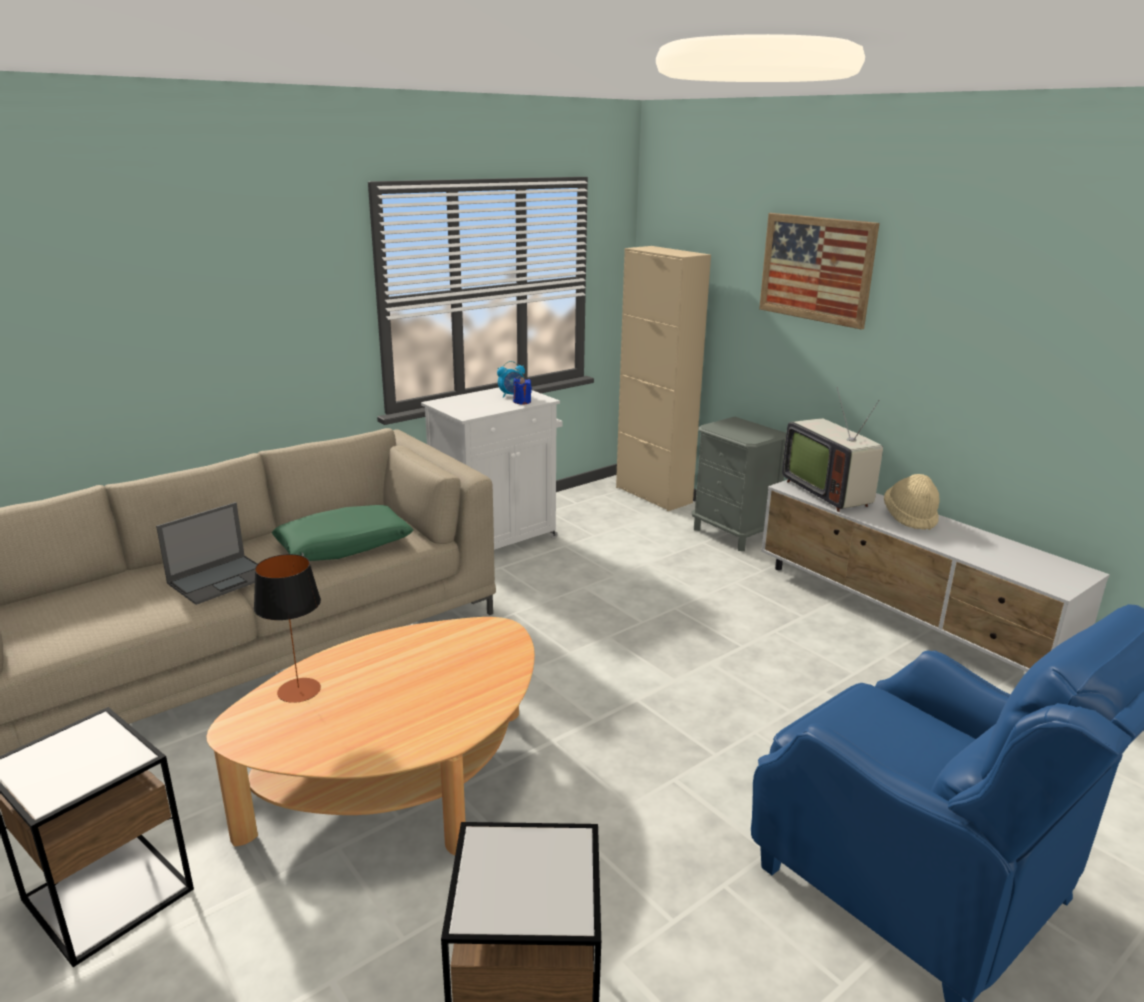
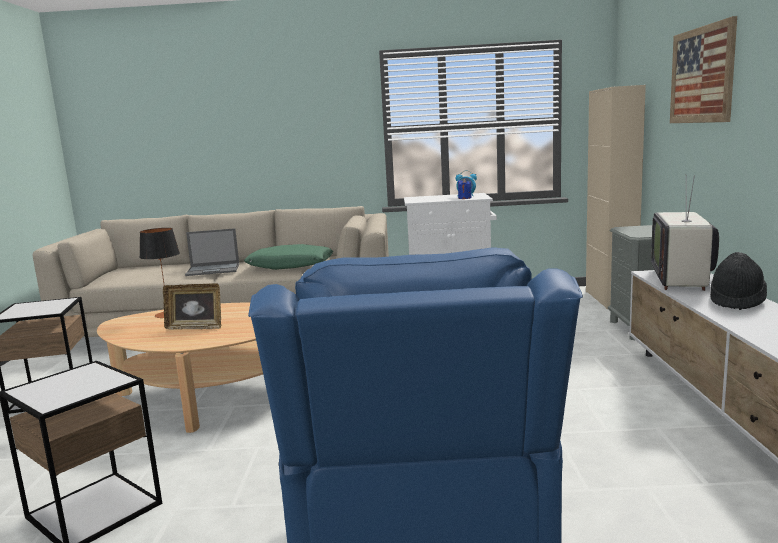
camera: 40 degrees right, 10 degrees down
beige hat [884,474,940,530] -> black hat [710,252,767,310]
none -> picture frame [163,283,221,330]

